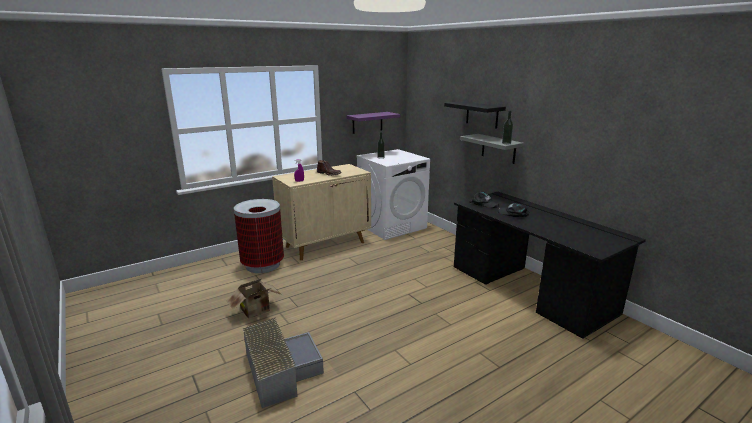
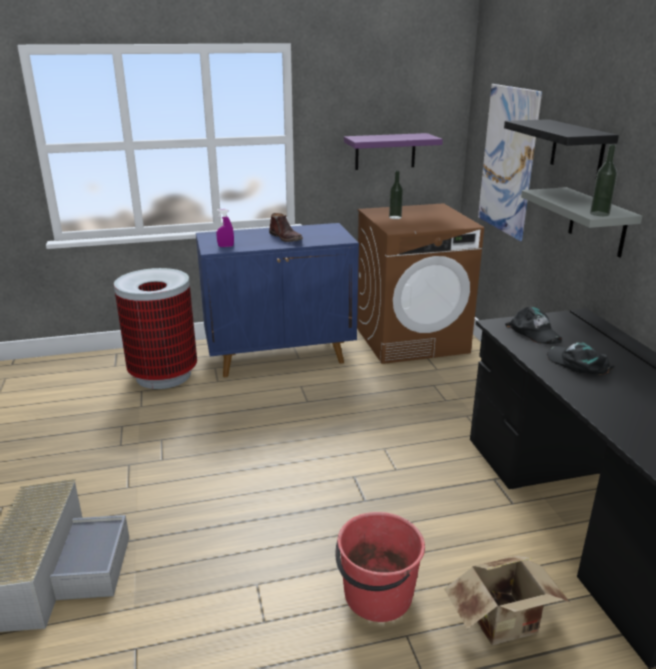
camera: 20 degrees right, 5 degrees up
cardboard box [226,279,281,319] -> cardboard box moved to [444,556,569,646]
beige cabinet [272,164,371,260] -> blue cabinet [196,223,359,377]
white washing machine [356,149,430,240] -> brown washing machine [357,203,484,364]
none -> red bucket [336,512,425,622]
none -> picture [478,84,542,241]

